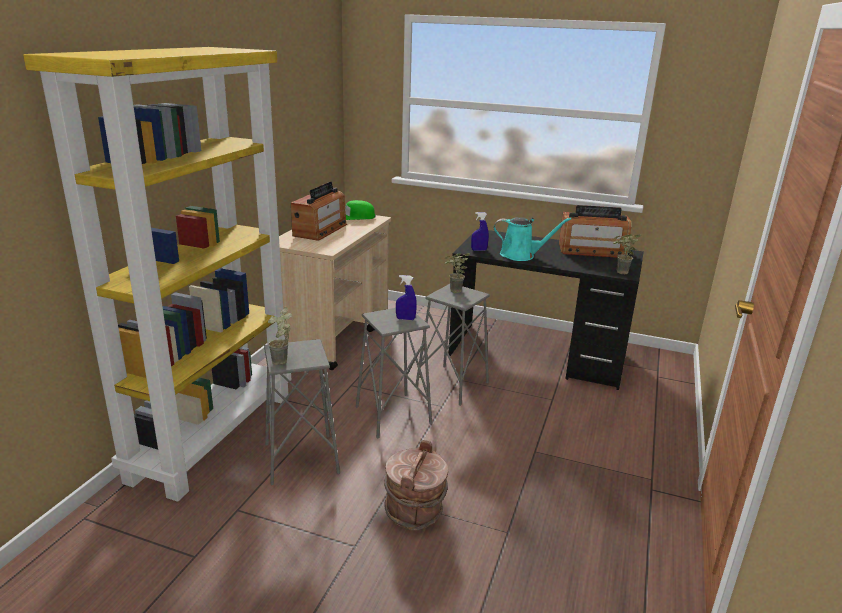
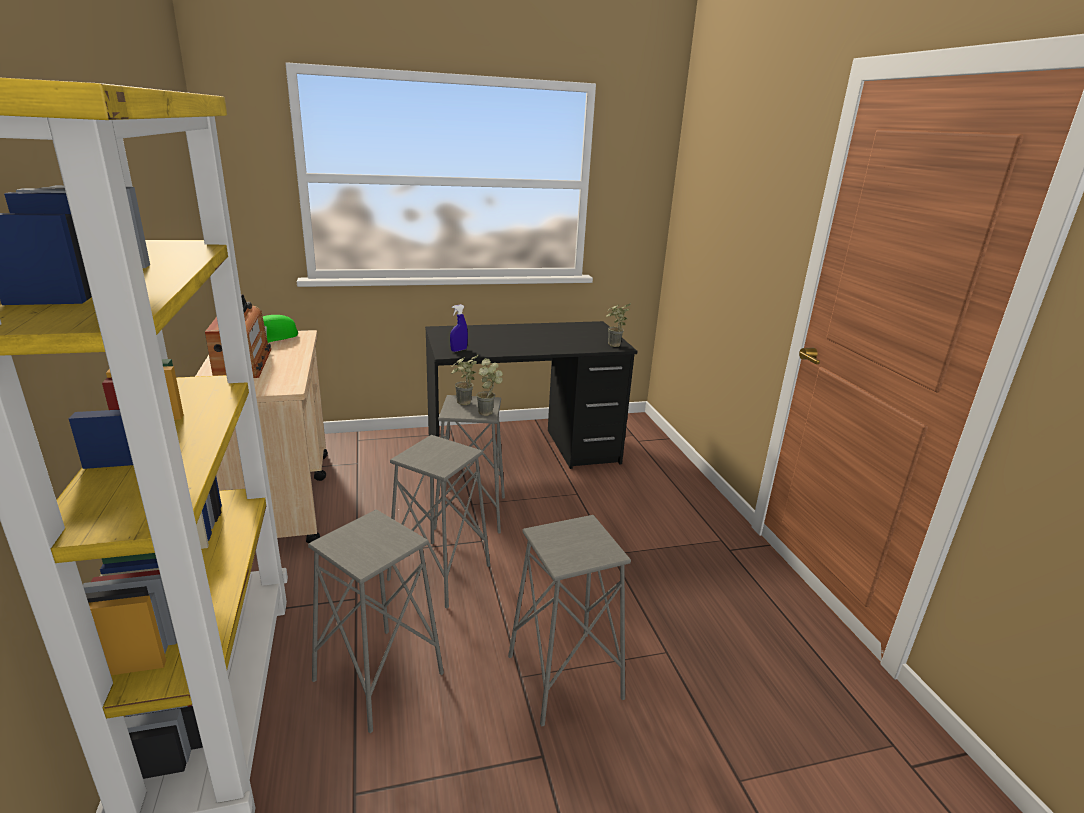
camera: 35 degrees left, 0 degrees up
potted plant [268,307,292,365] -> potted plant moved to [476,358,503,416]
brown bucket [384,440,448,531] -> grey stool [508,515,631,727]
blue spray bottle [396,275,417,320] -> none
turquoise watering can [494,217,571,261] -> none
radio [559,205,632,258] -> none

